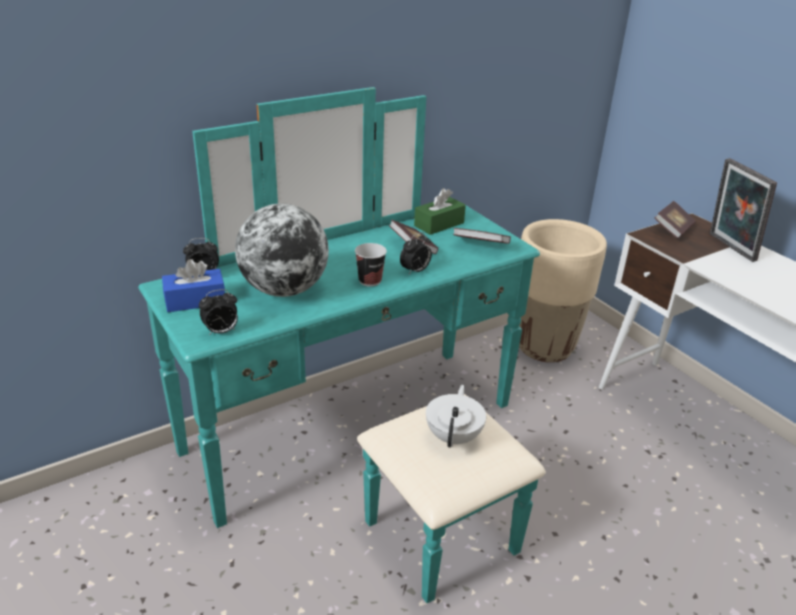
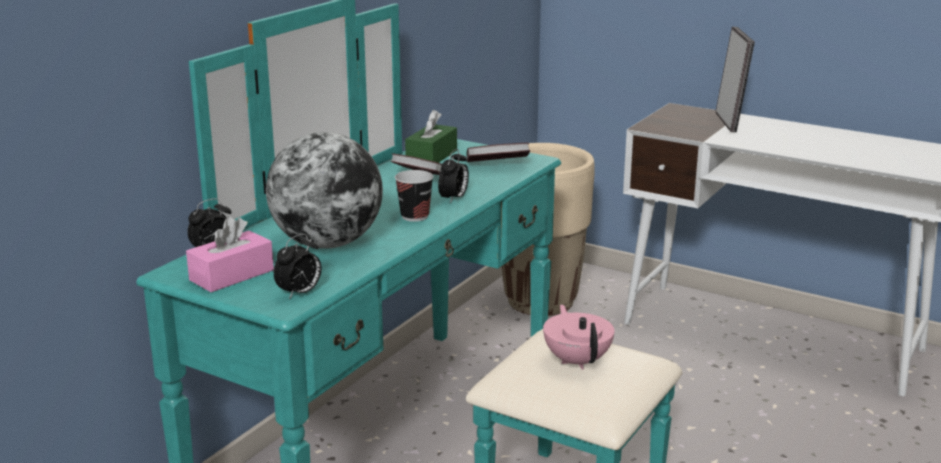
camera: 25 degrees left, 10 degrees down
blue tissue box [162,259,225,312] -> pink tissue box [186,217,274,292]
white teapot [426,385,486,448] -> pink teapot [543,304,614,370]
book [655,201,696,239] -> none
picture frame [710,158,777,262] -> picture frame turned 135 degrees counterclockwise [715,27,755,132]

